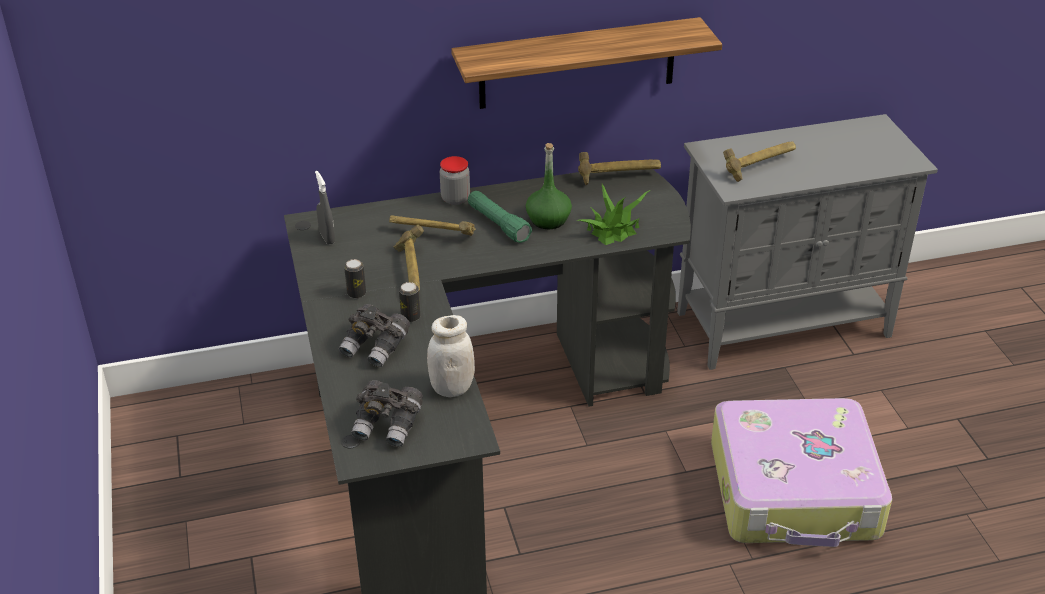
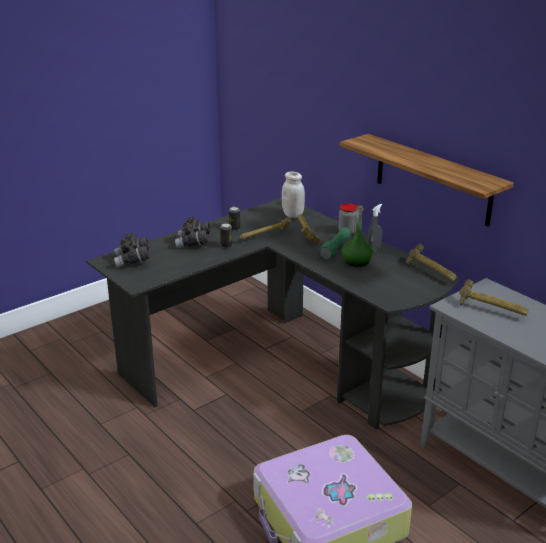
camera: 65 degrees right, 10 degrees down
grey spray bottle [315,171,335,244] -> grey spray bottle moved to [367,204,382,252]
white jar [427,315,475,397] -> white jar moved to [282,172,305,218]
potted plant [577,184,650,245] -> none

